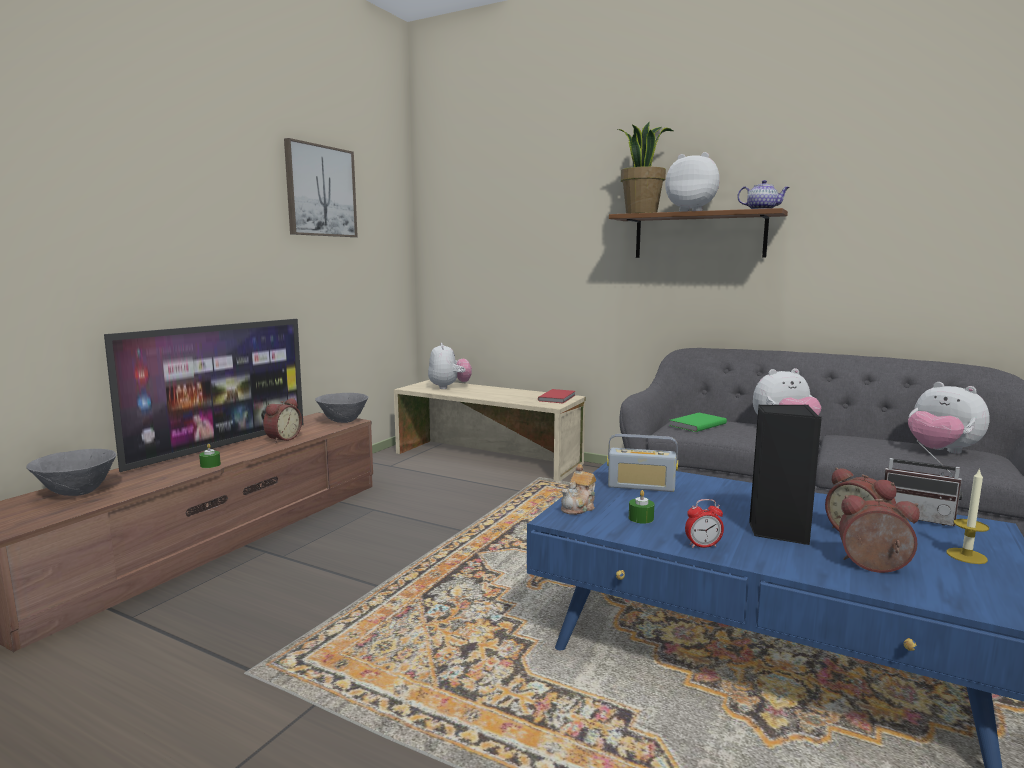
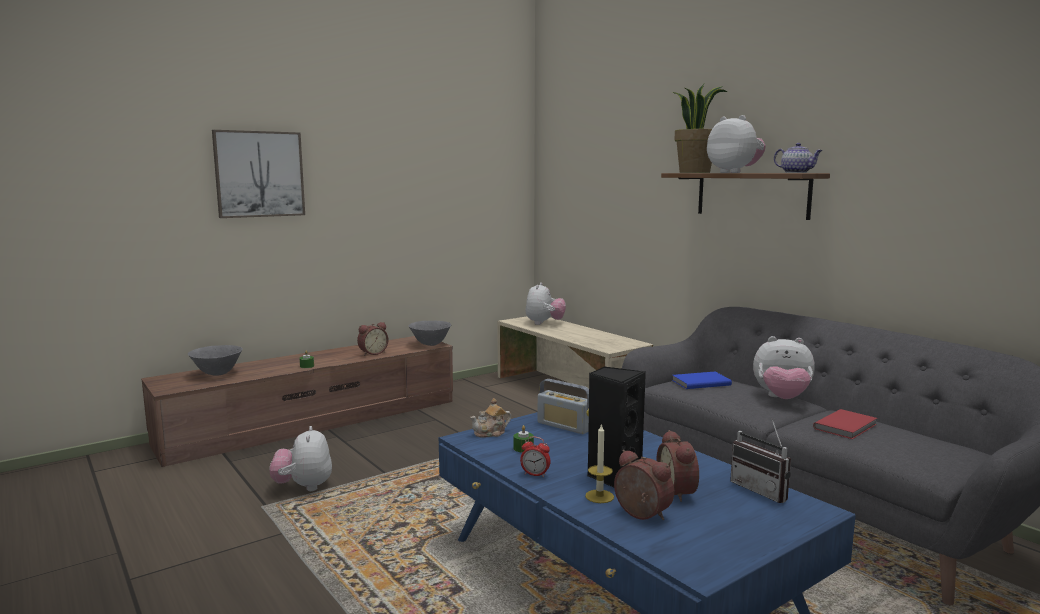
camera: 25 degrees right, 0 degrees up
television [104,319,303,472] -> none
picture [284,138,358,237] -> picture moved to [212,130,305,218]
red book [538,389,576,403] -> red book moved to [813,409,877,439]
green book [669,413,727,432] -> blue book [672,372,732,389]
plush toy [908,382,990,454] -> plush toy moved to [269,426,332,491]
candle [946,468,989,564] -> candle moved to [585,423,614,503]

